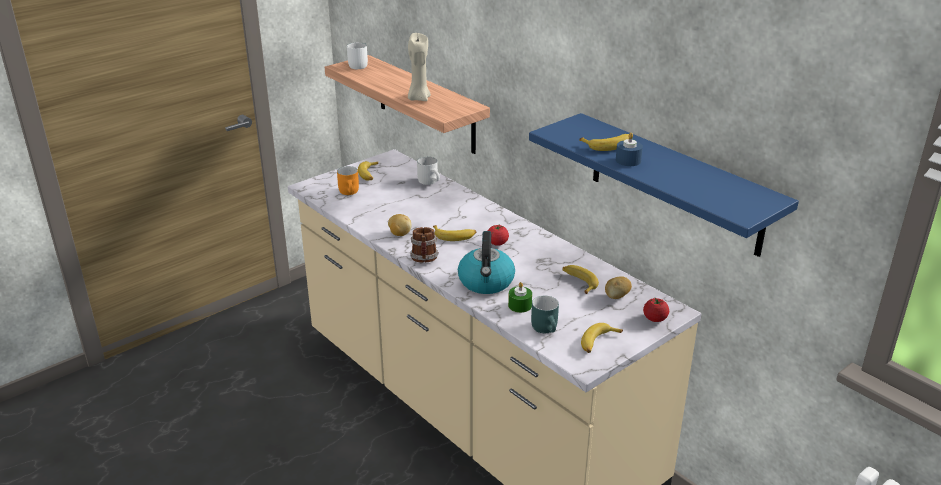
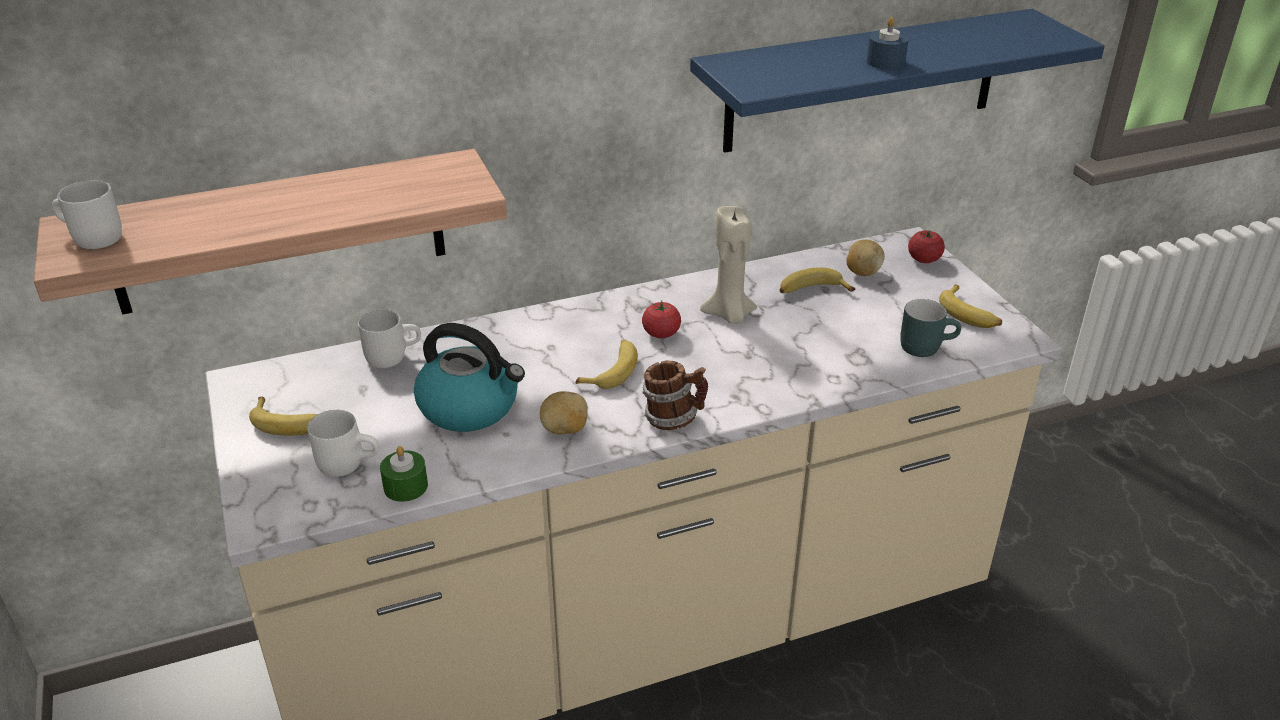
camera: 70 degrees left, 5 degrees up
orange mug [337,166,359,195] -> white mug [307,410,379,477]
beige candle [408,33,431,101] -> beige candle moved to [700,206,757,324]
kettle [458,231,515,294] -> kettle moved to [414,323,525,432]
green candle [508,282,532,313] -> green candle moved to [380,446,428,502]
banana [579,134,629,151] -> none

